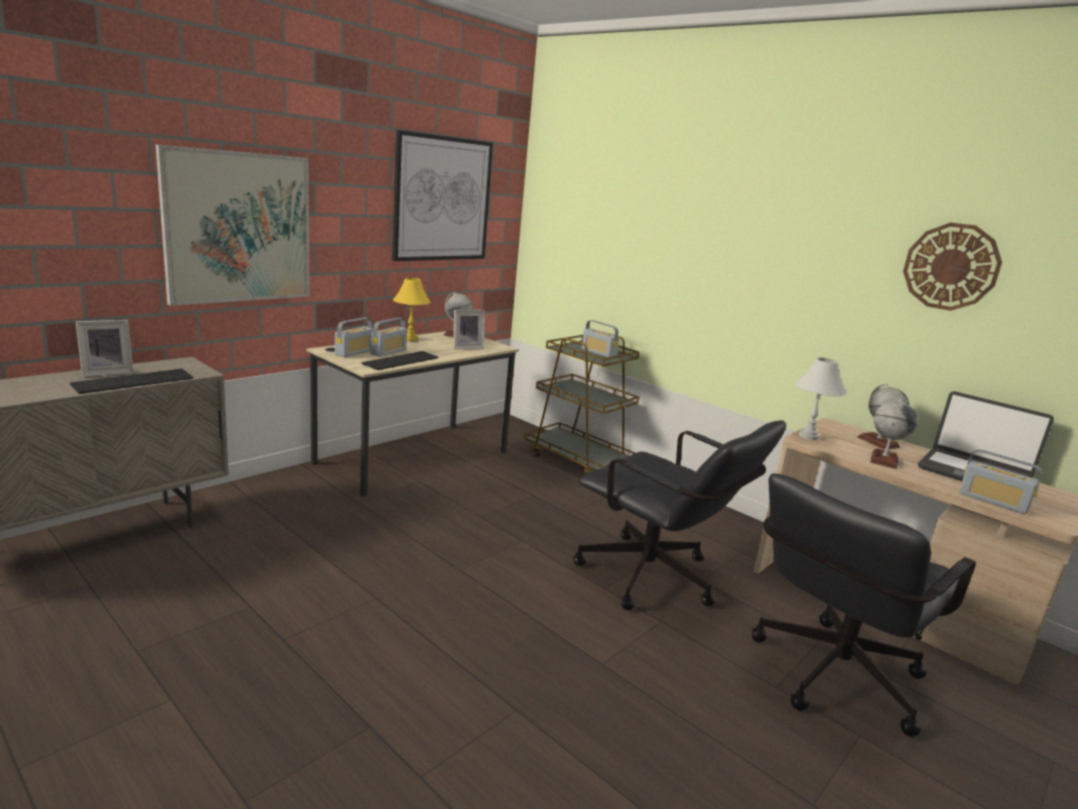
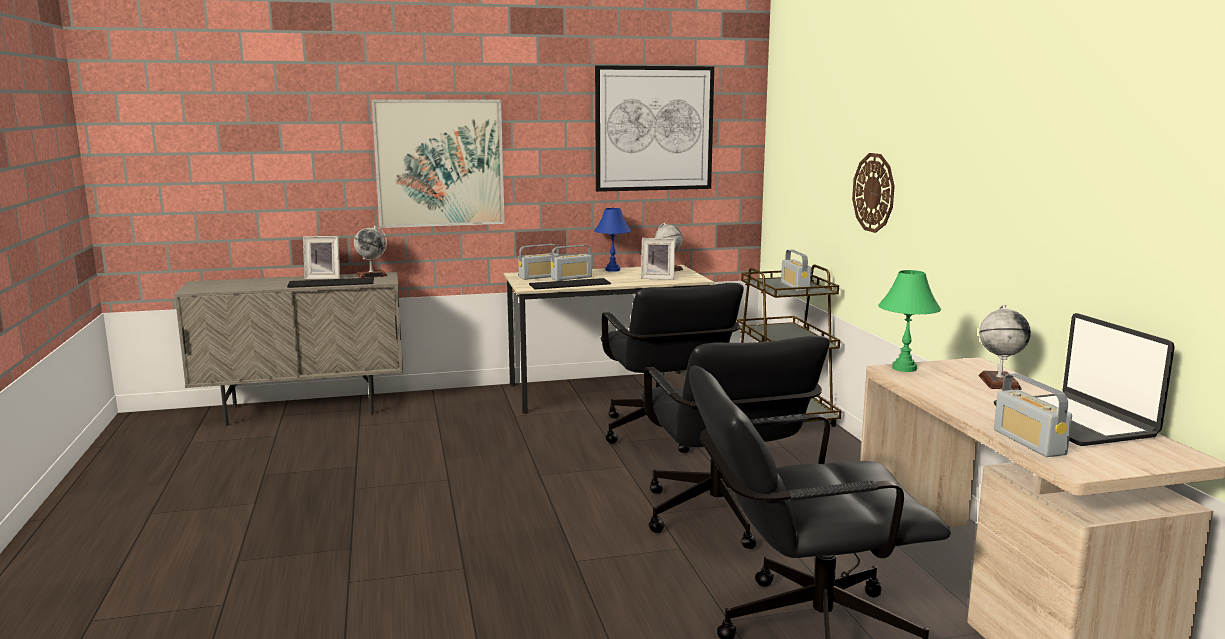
camera: 35 degrees right, 5 degrees down
yellow table lamp [393,278,431,341] -> blue table lamp [594,208,631,272]
white table lamp [795,358,847,440] -> green table lamp [878,270,941,372]
globe [870,398,917,469] -> globe moved to [354,226,388,278]
wall clock [903,223,1002,311] -> wall clock moved to [852,153,895,233]
none -> black office chair [601,283,744,453]

